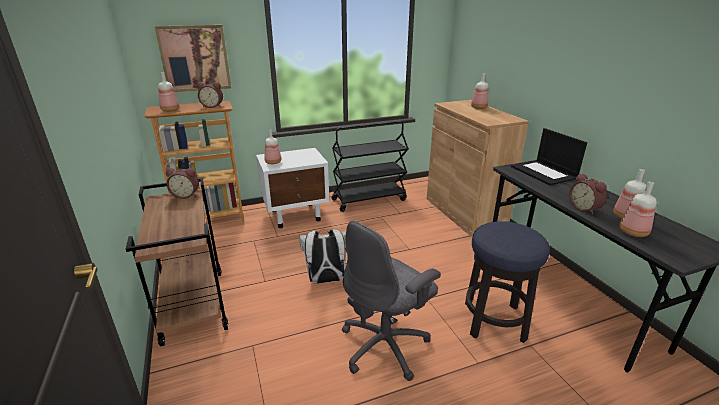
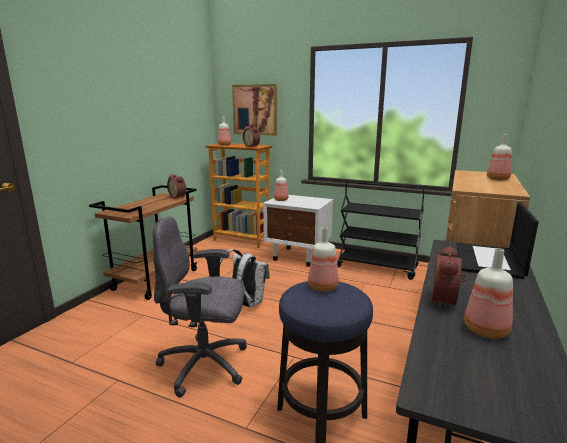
camera: 45 degrees right, 10 degrees down
bottle [619,182,657,237] -> bottle moved to [308,227,339,292]

